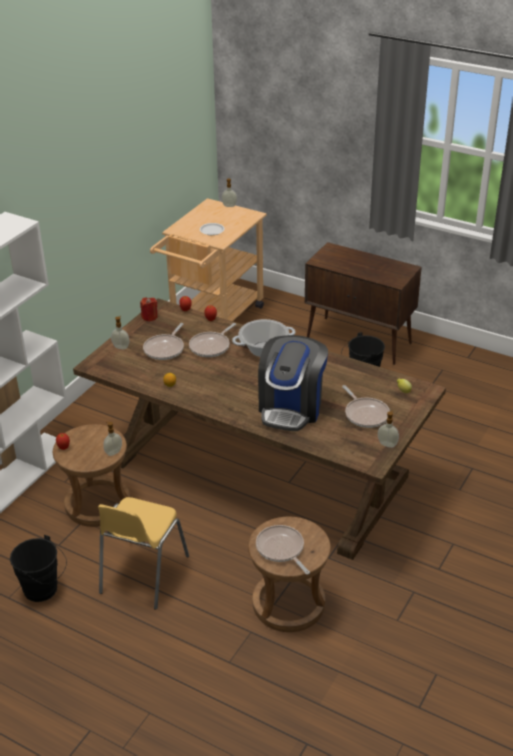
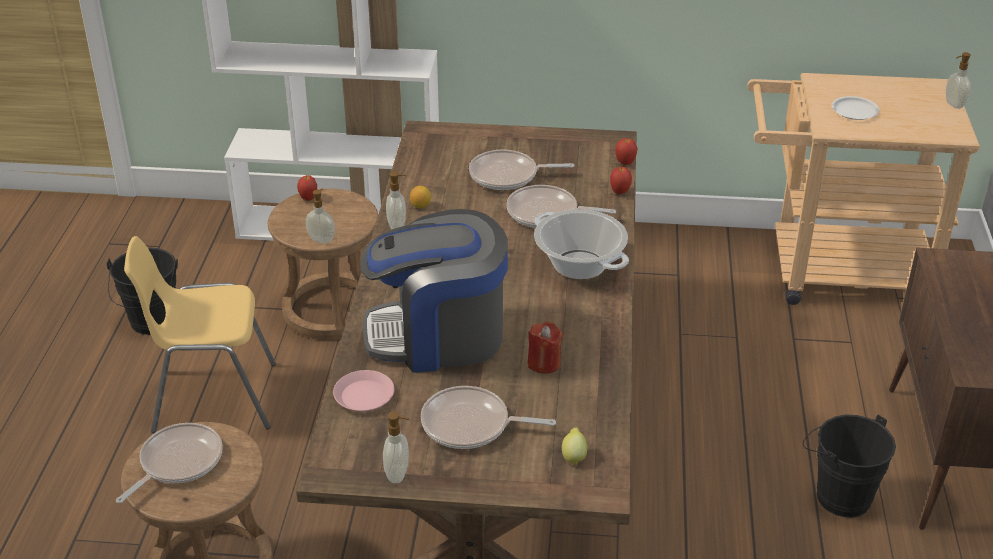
camera: 65 degrees right, 0 degrees up
soap dispenser [111,316,129,349] -> soap dispenser moved to [386,171,406,230]
red candle [140,297,157,322] -> red candle moved to [528,321,563,374]
frying pan [342,385,390,428] -> frying pan turned 60 degrees clockwise [421,386,556,449]
none -> pink plate [333,370,394,411]

